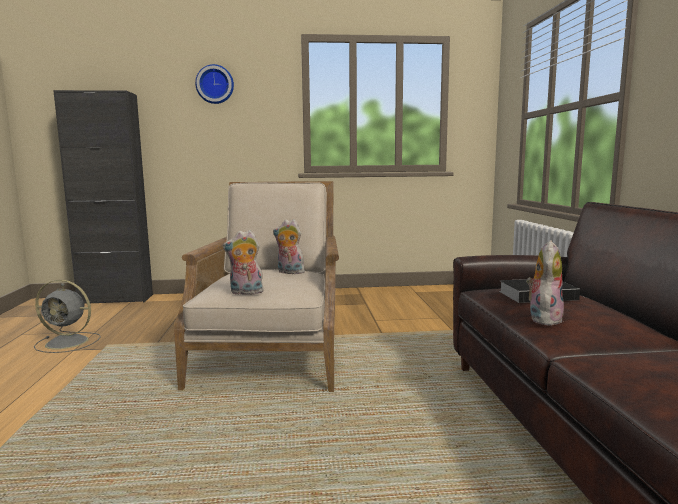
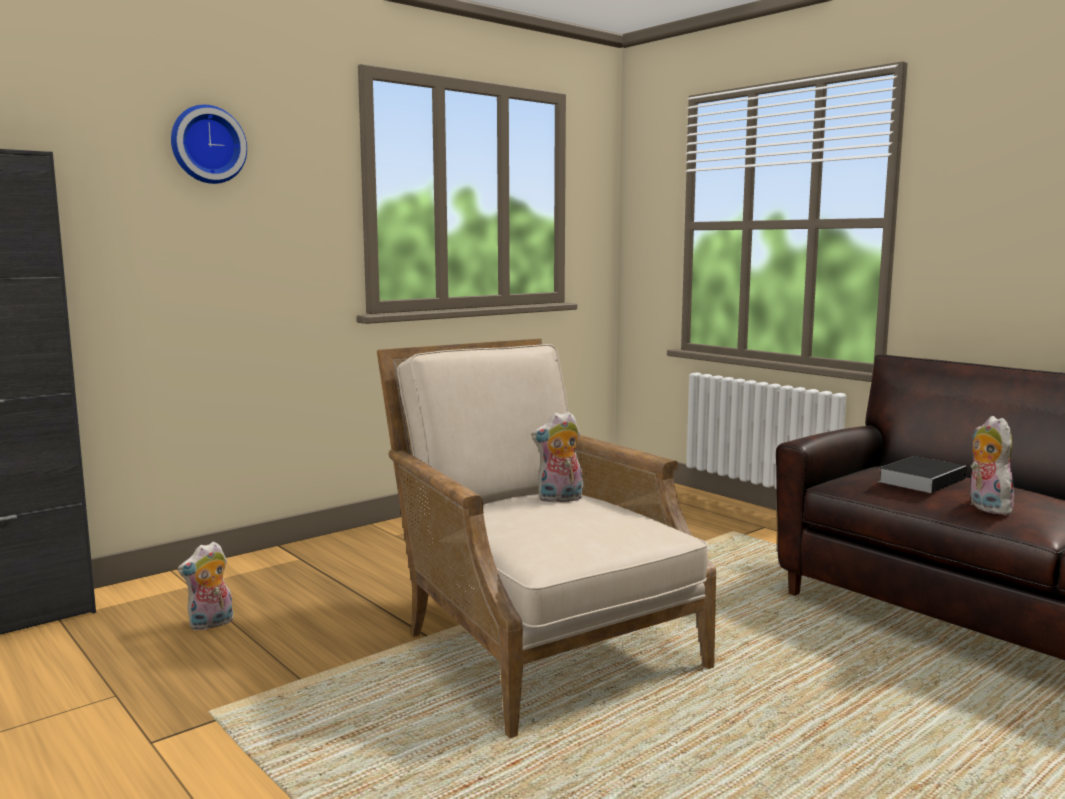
camera: 35 degrees left, 0 degrees up
grey fan [34,280,101,353] -> none
plush toy [223,230,264,295] -> plush toy moved to [177,541,233,630]

